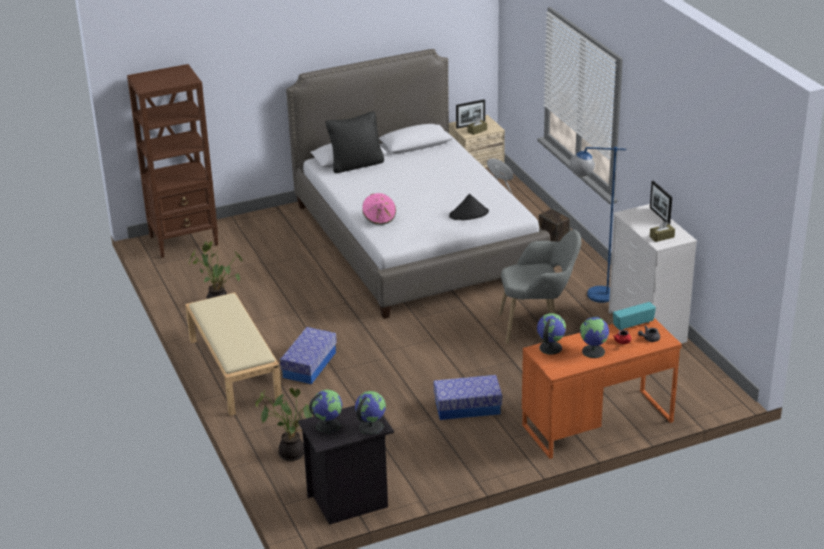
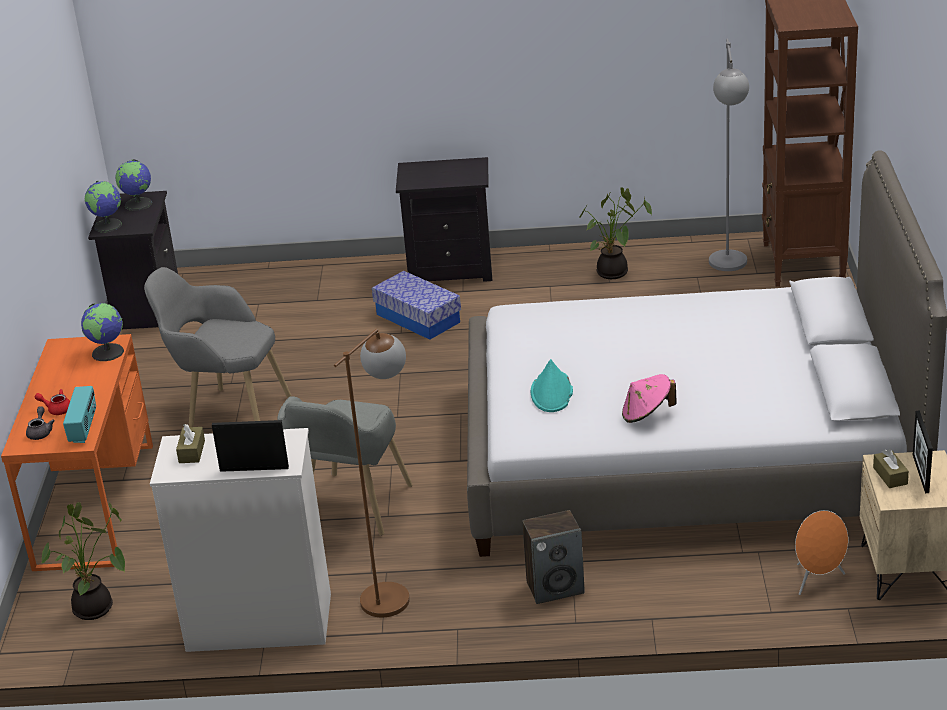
camera: 115 degrees right, 0 degrees up
beige bench [185,292,282,416] -> black nightstand [396,157,492,282]
potted plant [256,388,313,461] -> potted plant moved to [41,502,125,620]
black pillow [325,111,384,173] -> none
pink hat [362,193,396,225] -> pink hat moved to [622,374,677,423]
storage box [434,375,502,420] -> grey armchair [144,267,292,427]
black hat [449,194,489,220] -> turquoise hat [531,359,573,412]
blue floor lamp [570,147,626,303] -> brown floor lamp [334,329,410,617]
globe [580,316,609,358] -> none
none -> grey floor lamp [709,39,749,271]

